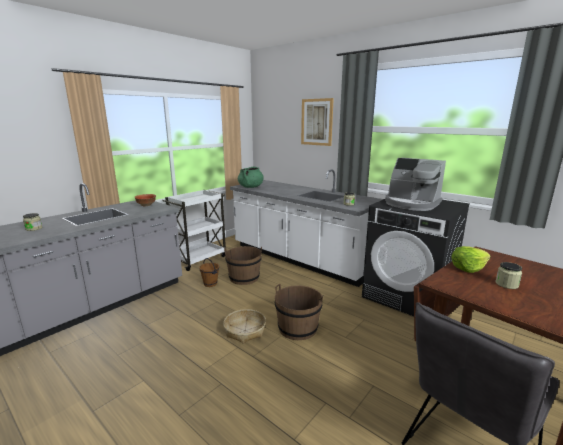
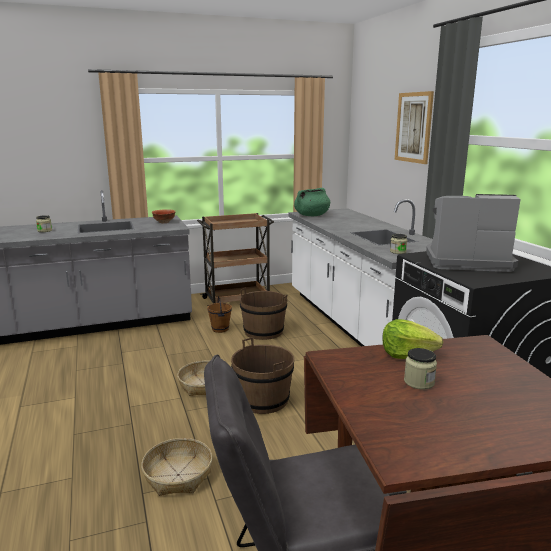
camera: 30 degrees right, 0 degrees up
white cart [162,190,226,271] -> brown cart [197,213,274,306]
coffee machine [385,158,446,211] -> coffee machine turned 120 degrees clockwise [426,194,521,272]
none -> basket [141,438,212,496]

